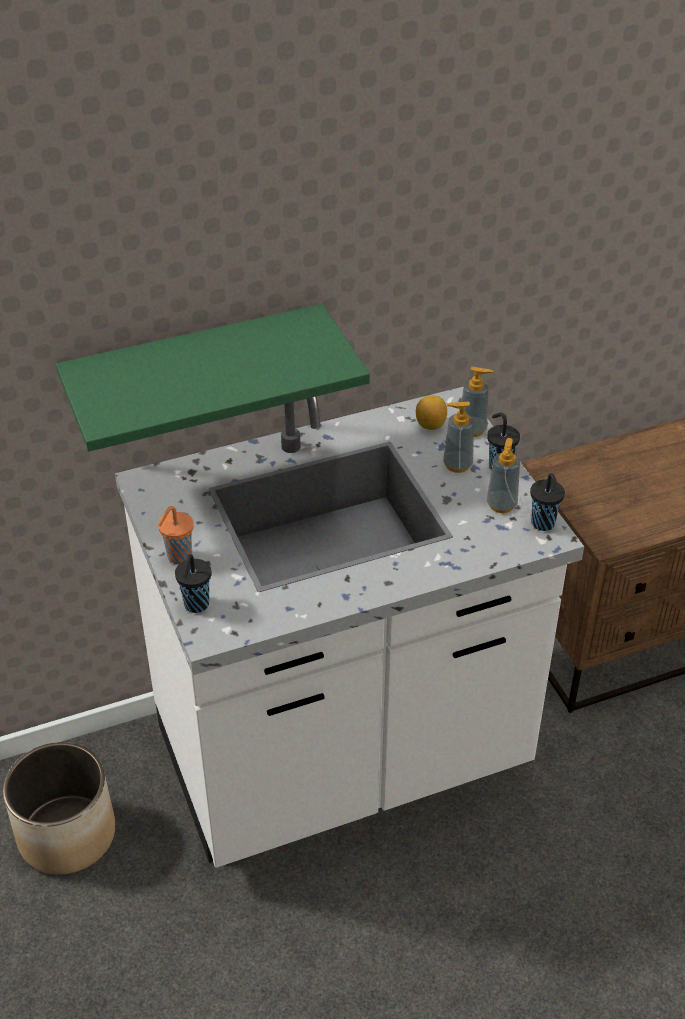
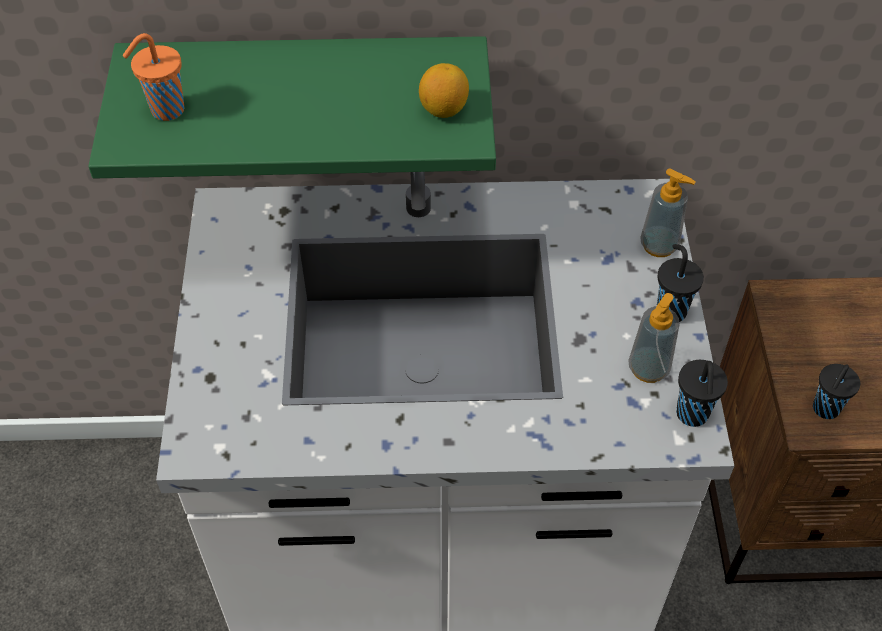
camera: 20 degrees right, 10 degrees up
planter [3,742,115,875] -> none
orange cup [158,506,194,565] -> orange cup moved to [123,33,184,121]
black cup [175,554,212,613] -> black cup moved to [813,364,860,419]
lemon [416,395,447,430] -> lemon moved to [419,63,469,118]
soap dispenser [443,402,474,473] -> none

